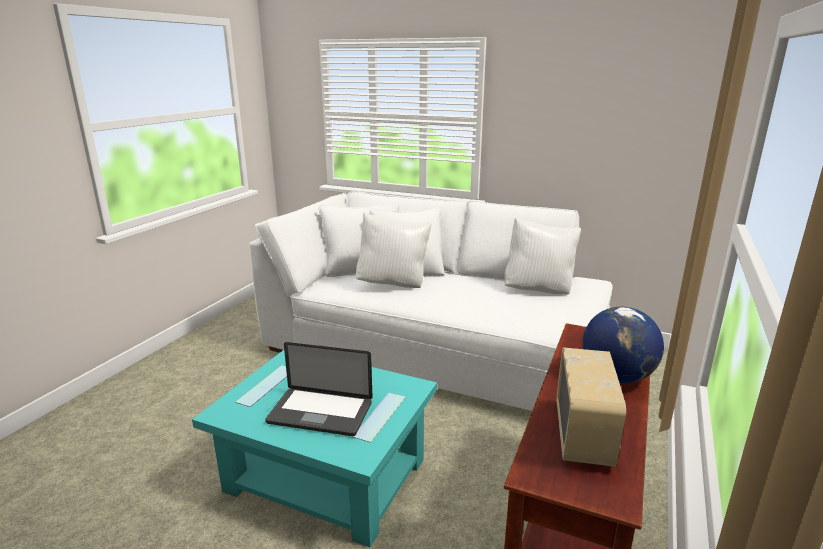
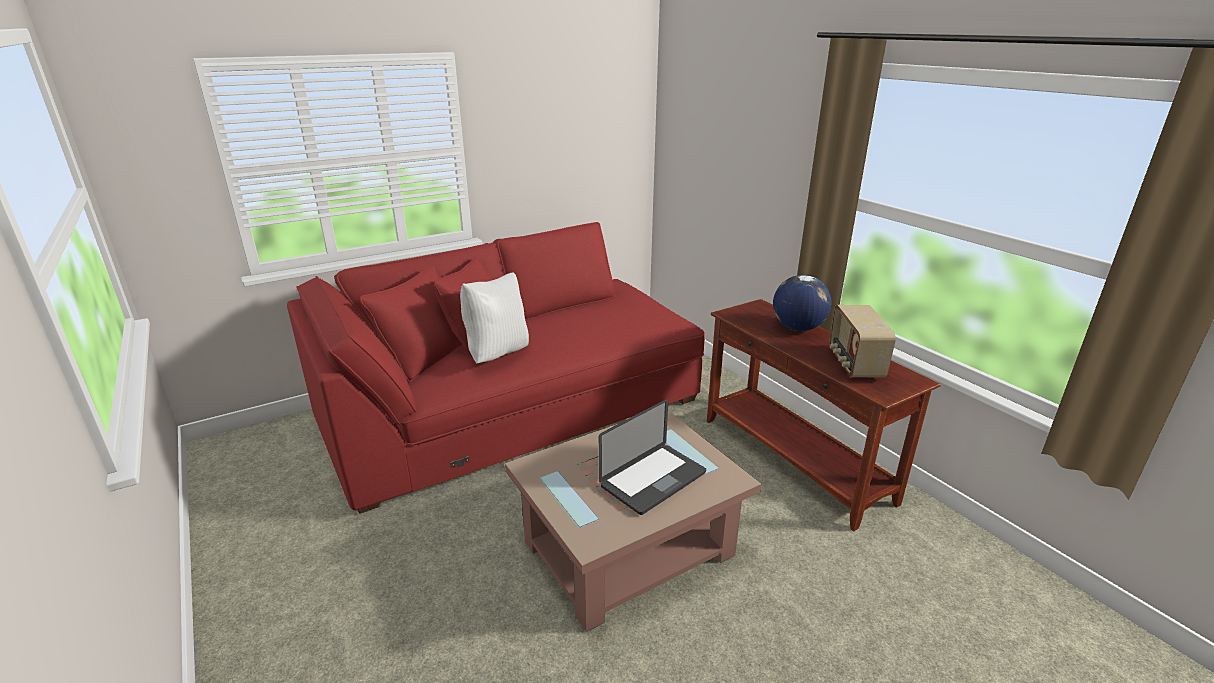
camera: 55 degrees left, 5 degrees up
turquoise coffee table [192,350,437,547] -> brown coffee table [505,411,762,632]
white sofa [249,191,613,411] -> red sofa [287,222,705,513]
white pillow [504,218,581,295] -> none
radio [557,347,626,467] -> radio turned 135 degrees counterclockwise [829,305,896,378]

